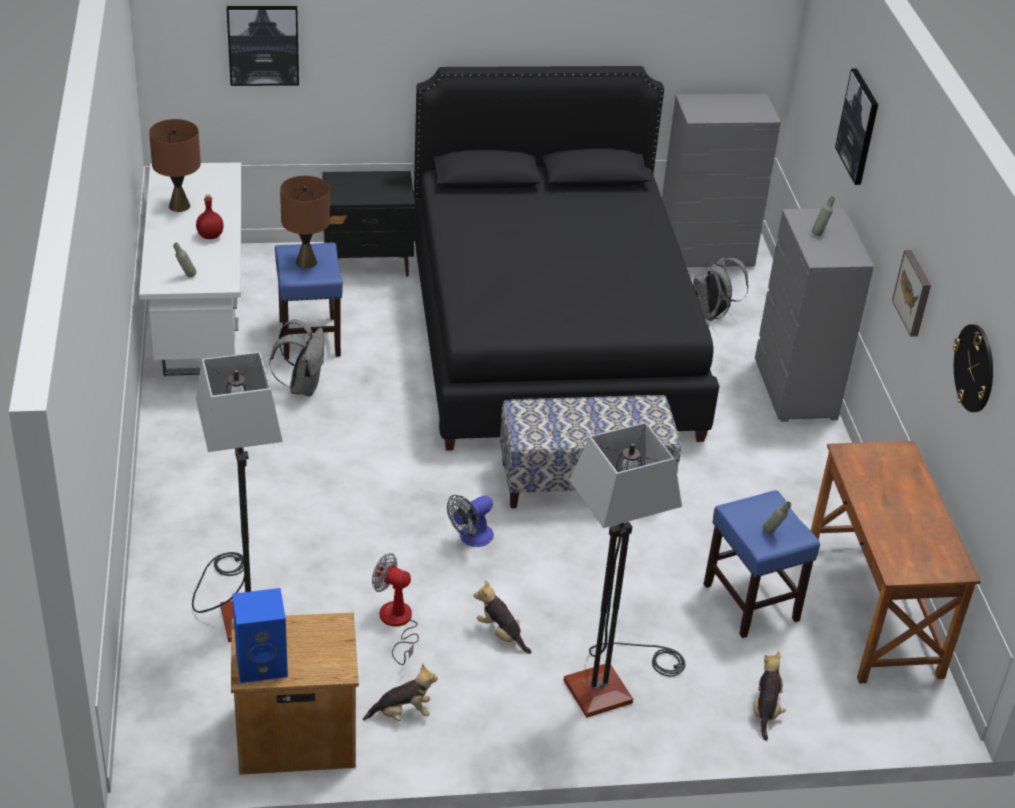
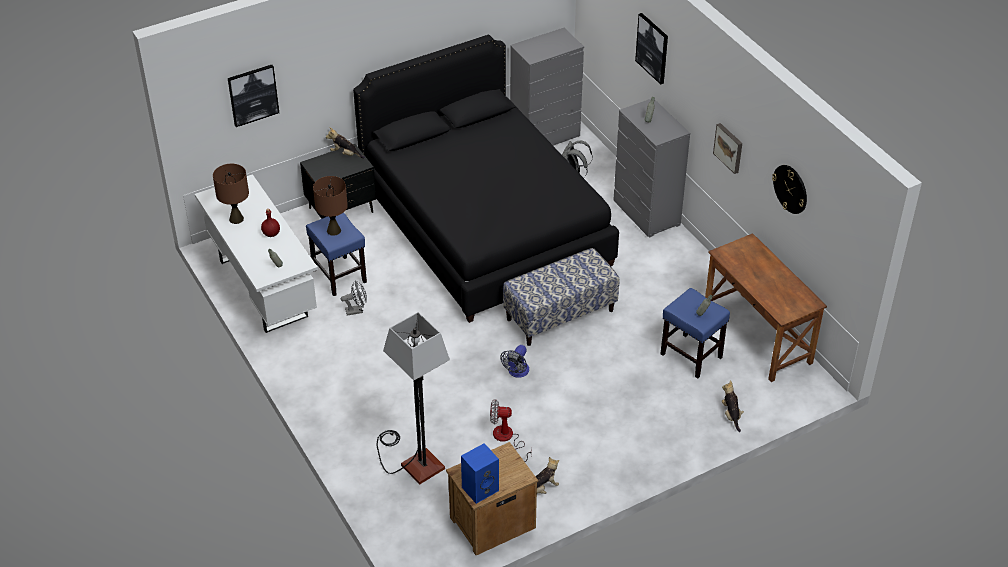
camera: 20 degrees left, 5 degrees up
grey backpack [269,319,324,397] -> grey fan [341,281,367,315]
plush toy [474,580,531,654] -> plush toy moved to [326,127,365,158]
floor lamp [564,422,685,718] -> none

